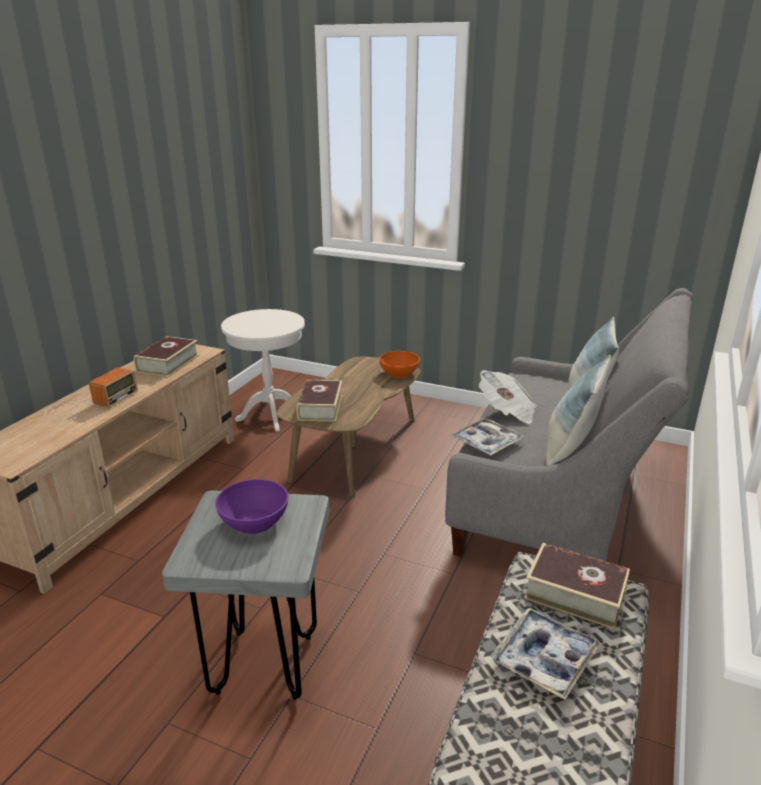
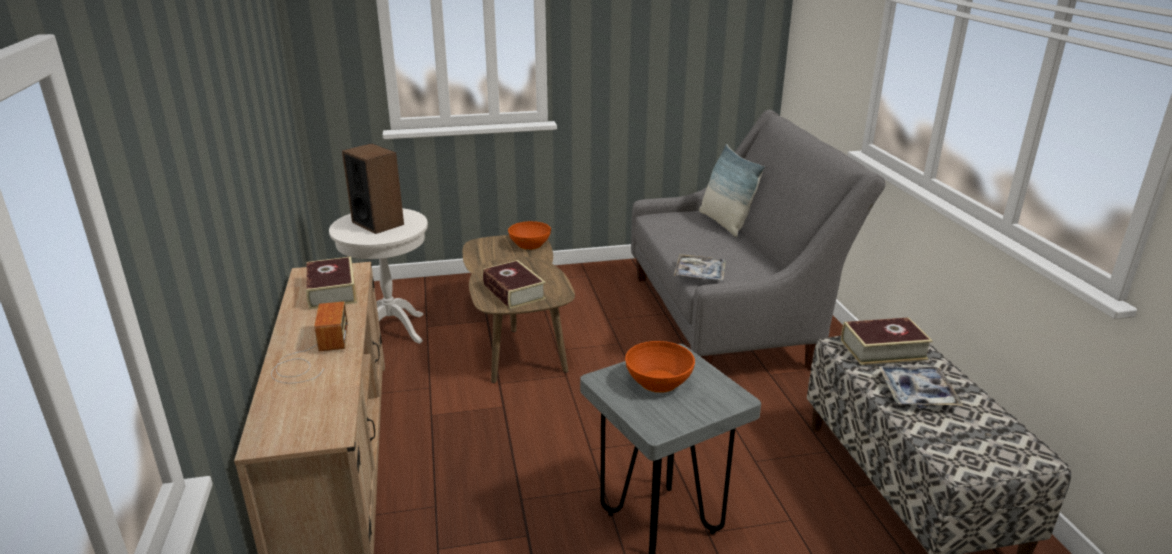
camera: 35 degrees left, 0 degrees up
purple bowl [215,479,288,534] -> orange bowl [625,341,695,393]
newspaper [479,370,537,424] -> none
pillow [546,355,611,466] -> none
none -> speaker [342,143,404,234]

